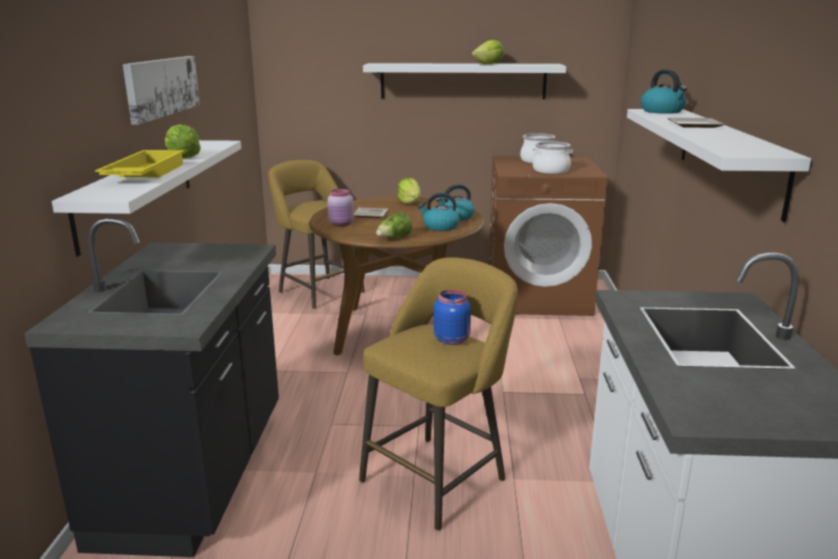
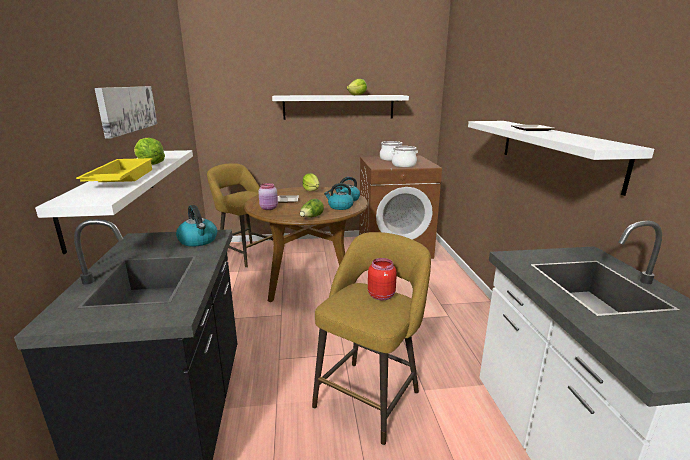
camera: 10 degrees left, 0 degrees up
blue jar [434,290,471,345] -> red jar [368,258,397,300]
kettle [641,69,687,114] -> kettle moved to [176,205,217,247]

